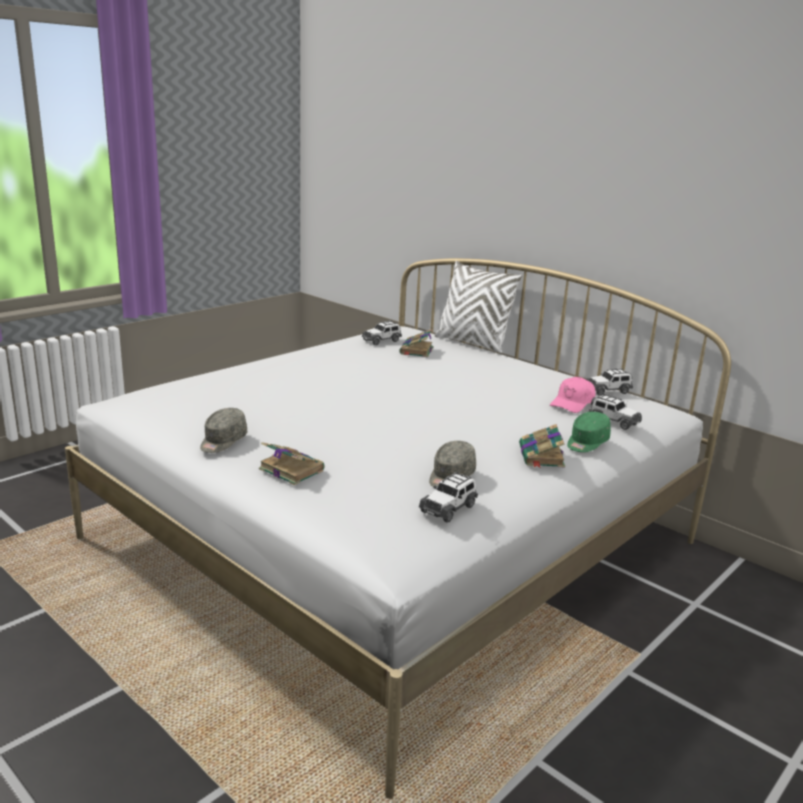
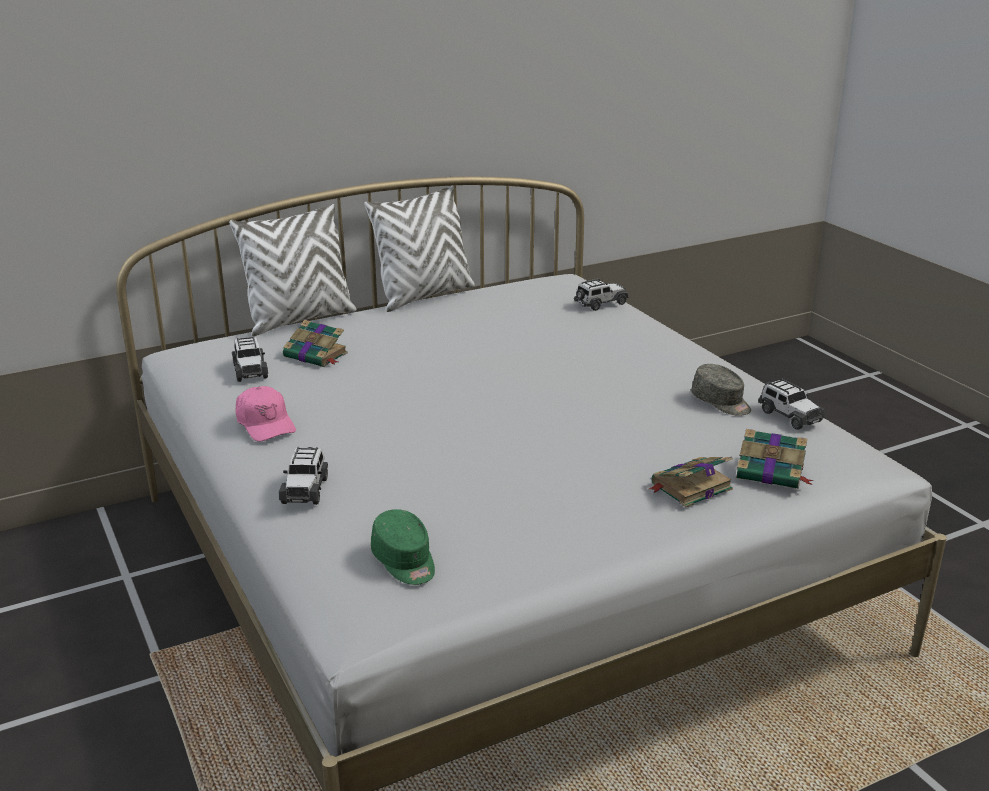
camera: 70 degrees left, 5 degrees up
grey cap [200,408,247,453] -> none
book [519,424,565,468] -> book moved to [736,429,813,489]
pink cap [550,377,595,413] -> pink cap moved to [235,386,296,442]
green cap [567,412,611,452] -> green cap moved to [371,509,435,585]
toy car [587,368,633,396] -> toy car moved to [279,447,328,505]
none -> white pillow [364,185,475,312]

